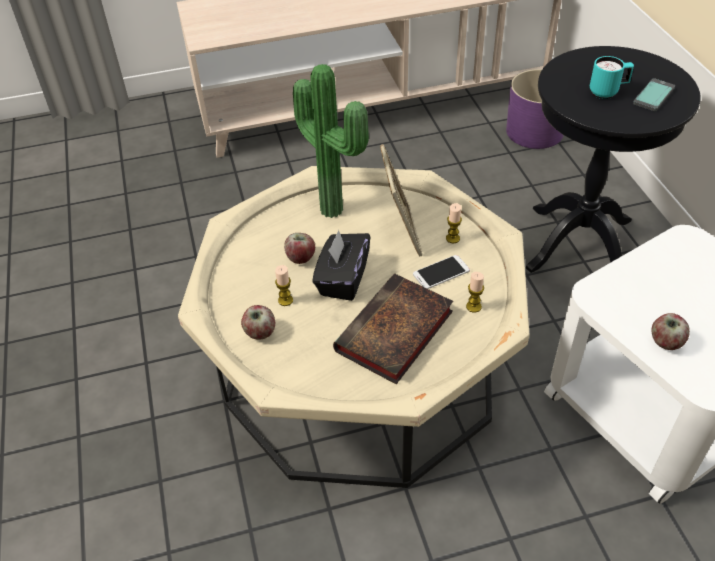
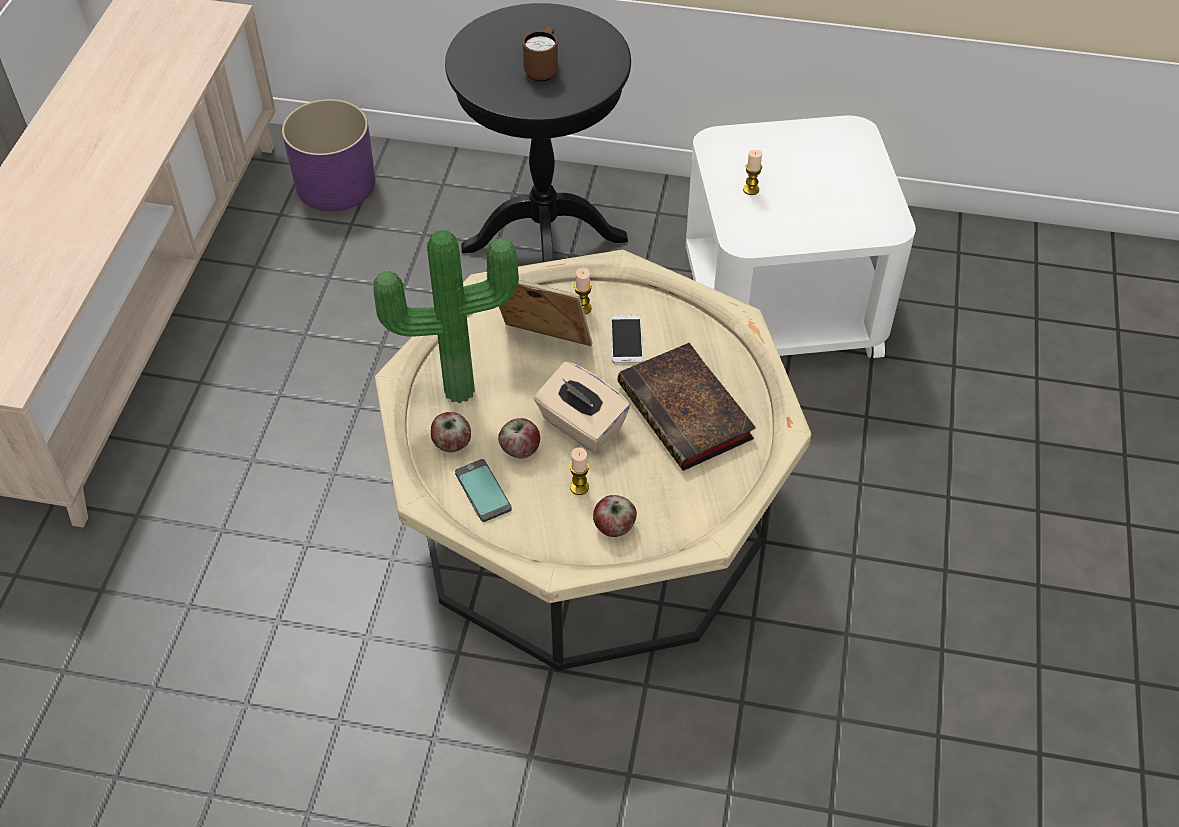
camera: 65 degrees left, 5 degrees up
black tissue box [312,230,370,301] -> beige tissue box [534,361,630,452]
candle [466,272,484,313] -> candle moved to [743,150,762,195]
turquoise mug [590,56,634,99] -> brown mug [523,27,558,82]
phone [633,78,675,111] -> phone moved to [455,459,512,522]
apple [652,313,690,350] -> apple moved to [431,412,471,452]

